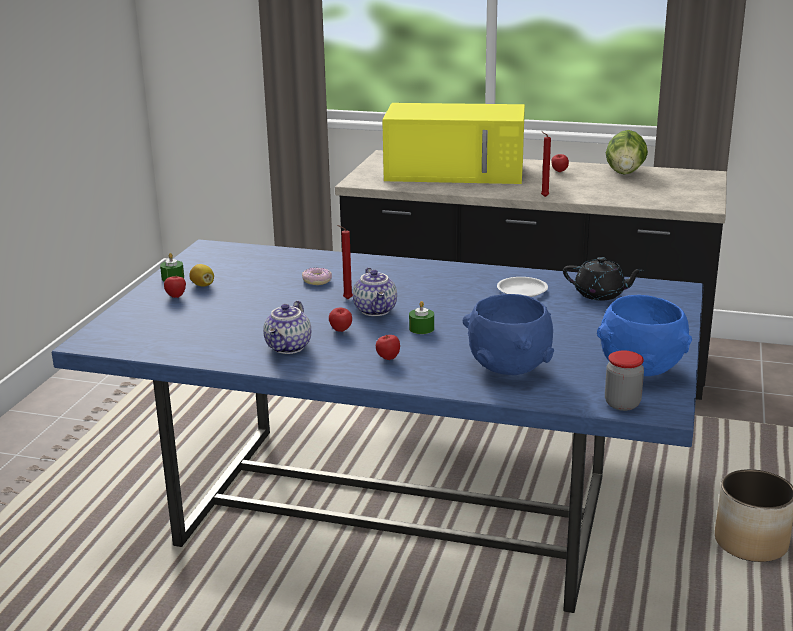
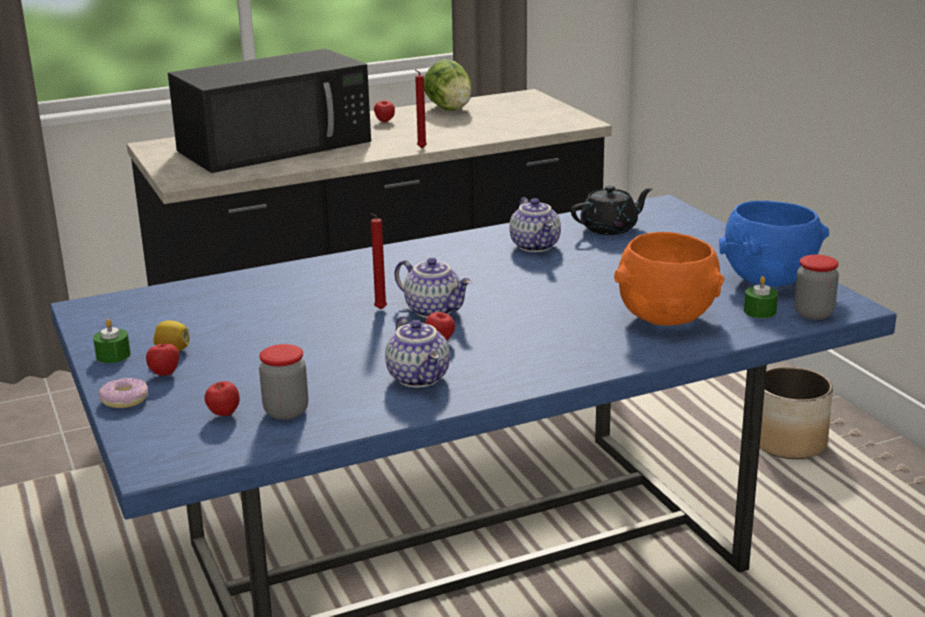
camera: 40 degrees left, 0 degrees up
donut [302,268,332,285] -> donut moved to [99,378,149,408]
apple [376,335,400,360] -> apple moved to [204,381,240,416]
yellow microwave [382,103,525,184] -> black microwave [168,49,371,173]
green candle [409,301,434,334] -> green candle moved to [744,276,778,318]
blue bowl [463,294,554,375] -> orange bowl [614,232,724,326]
white plate [497,277,548,297] -> teapot [509,198,561,252]
none -> jar [259,344,308,420]

